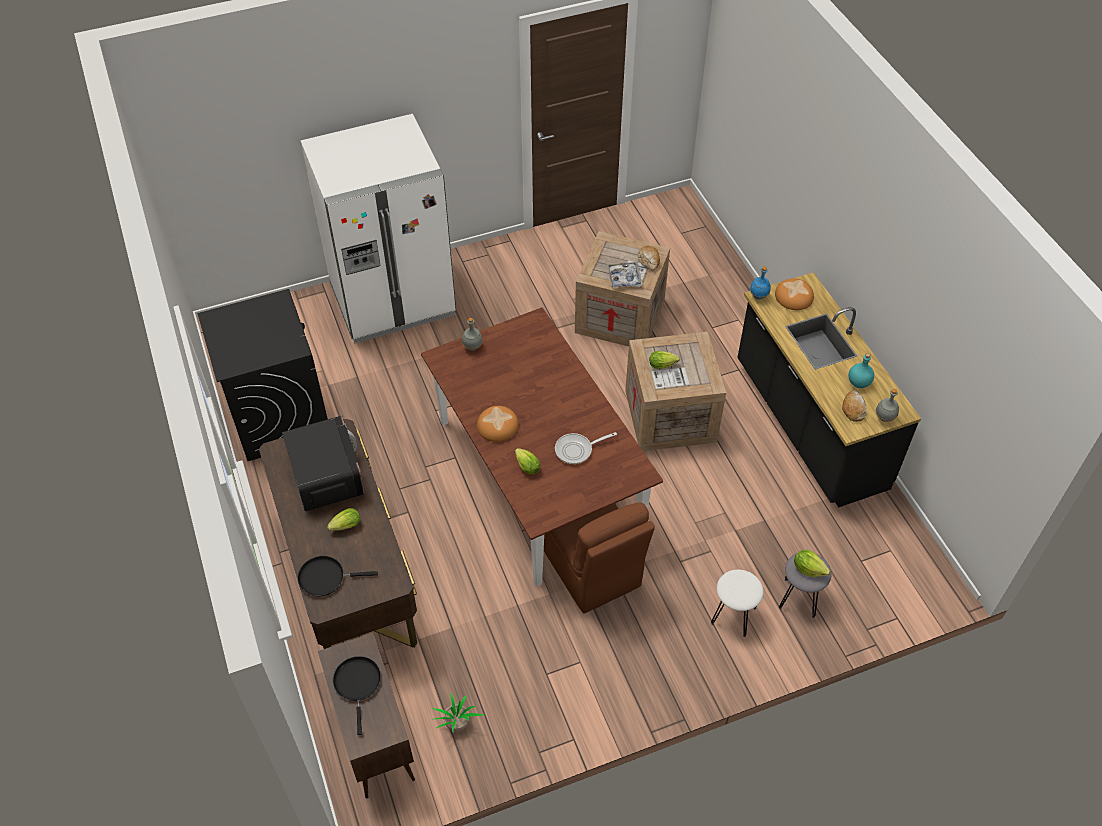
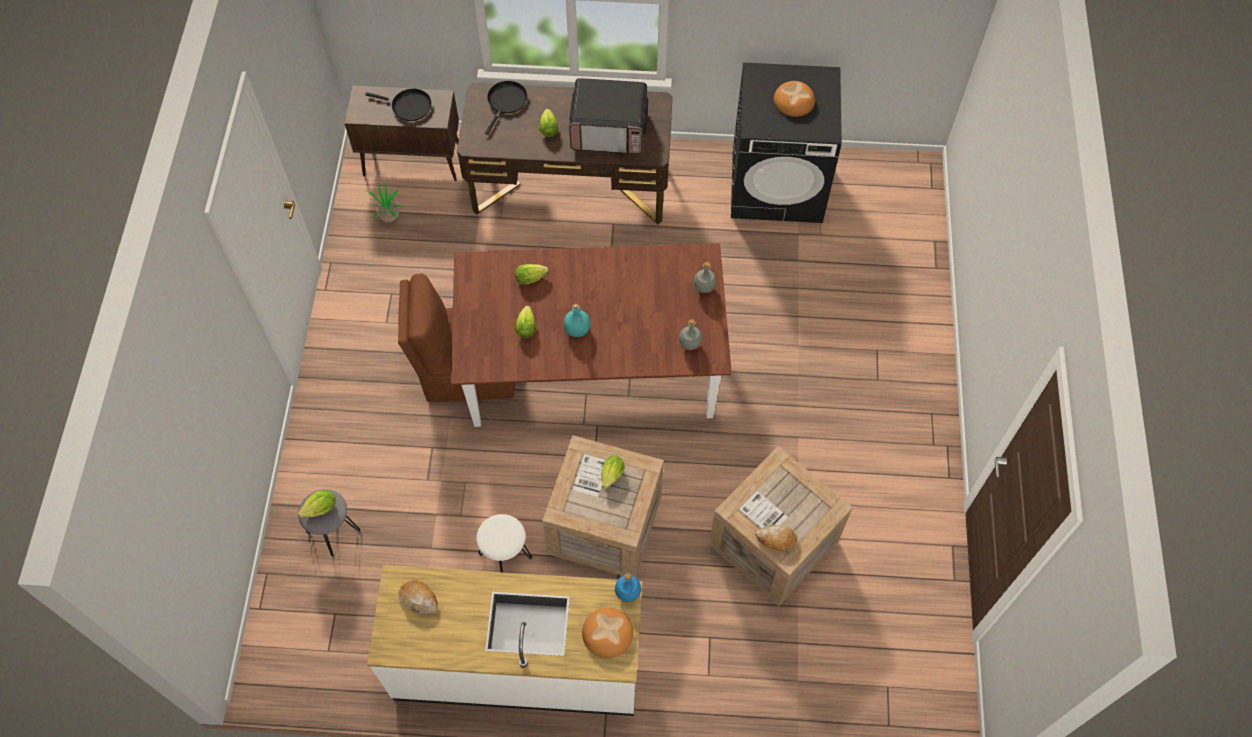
camera: 115 degrees right, 10 degrees up
white fridge [301,114,456,344] -> none
bread [477,406,519,442] -> bread moved to [774,81,815,117]
frying pan [555,432,617,464] -> lettuce [515,306,536,338]
tray [607,262,643,288] -> none
white stool [711,570,763,637] -> white stool moved to [476,514,532,572]
black counter [737,272,921,508] -> white counter [367,565,642,716]
turquoise bottle [848,353,874,388] -> turquoise bottle moved to [564,304,590,337]
grey bottle [876,389,899,422] -> grey bottle moved to [679,319,702,350]

